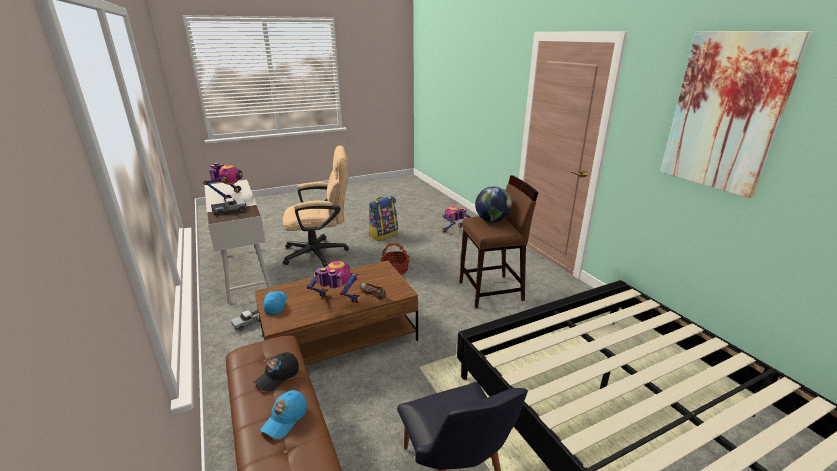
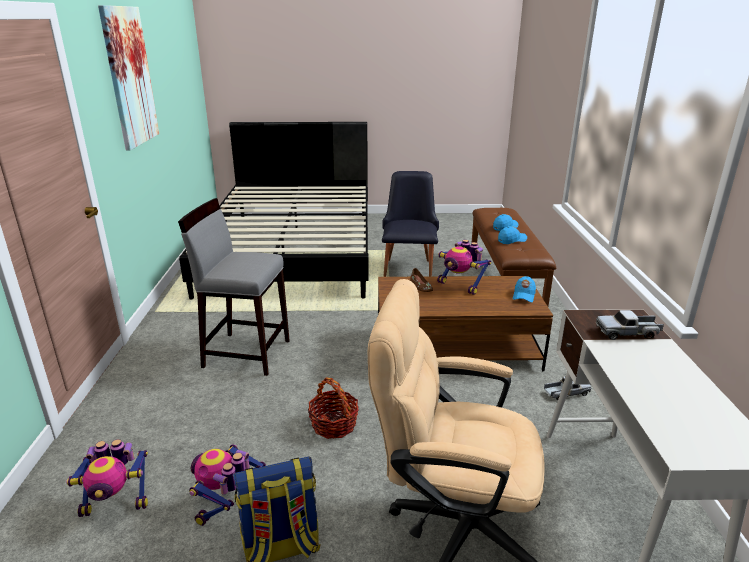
camera: 155 degrees left, 0 degrees up
toy robot [203,163,243,201] -> toy robot moved to [189,445,266,526]
black cap [254,352,299,391] -> blue cap [498,226,527,244]
brown stool [460,175,538,308] -> grey stool [178,198,290,376]
globe [475,186,512,222] -> none

